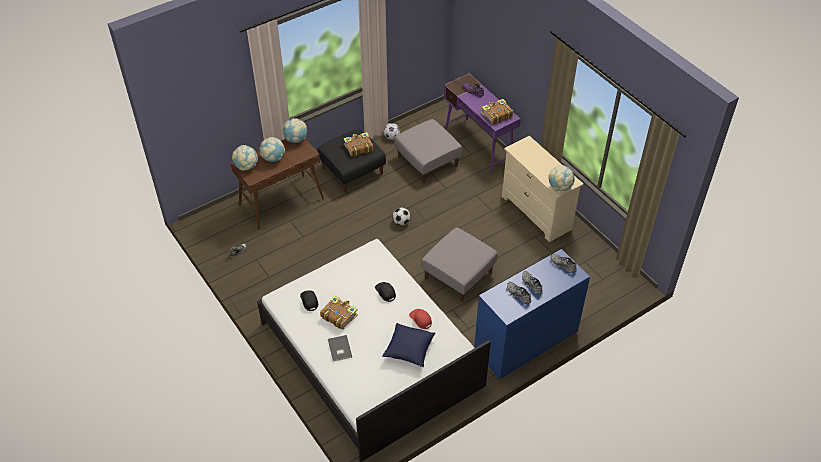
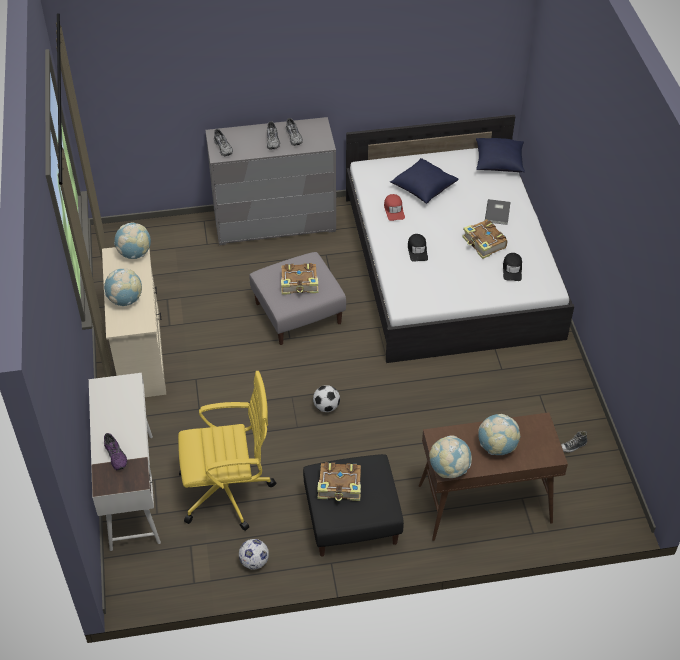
camera: 155 degrees left, 0 degrees up
globe [232,145,258,171] -> globe moved to [104,269,142,306]
grey ottoman [394,119,462,183] -> yellow office chair [178,371,276,531]
purple desk [444,74,521,173] -> white desk [89,373,161,551]
blue dresser [474,249,590,379] -> grey dresser [205,117,336,245]
book [481,99,513,124] -> book moved to [281,263,318,295]
none -> blue pillow [476,138,525,172]

